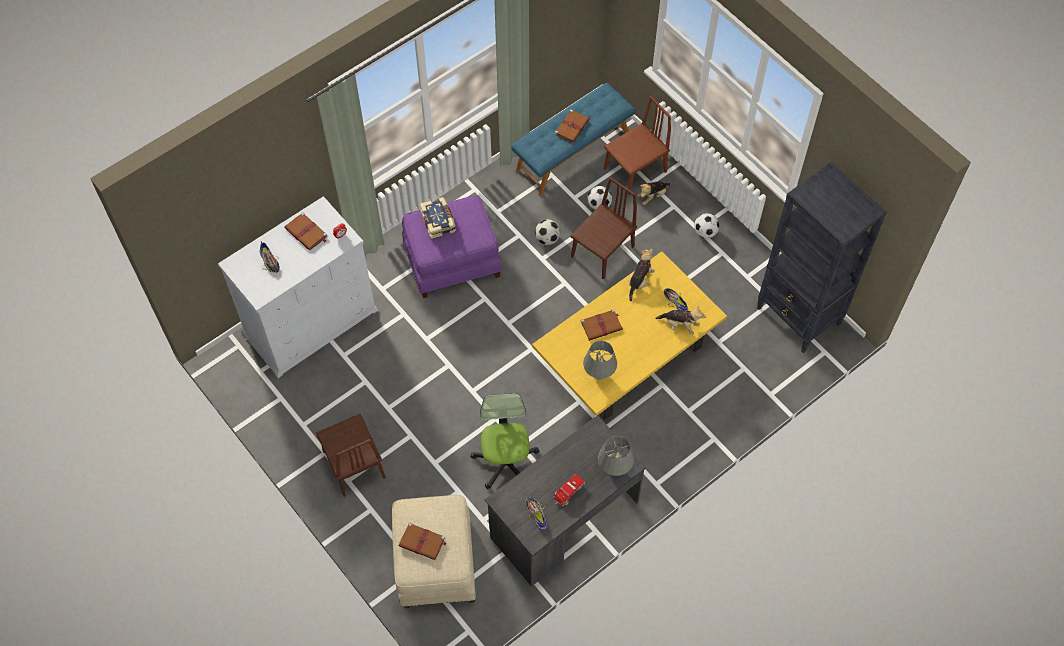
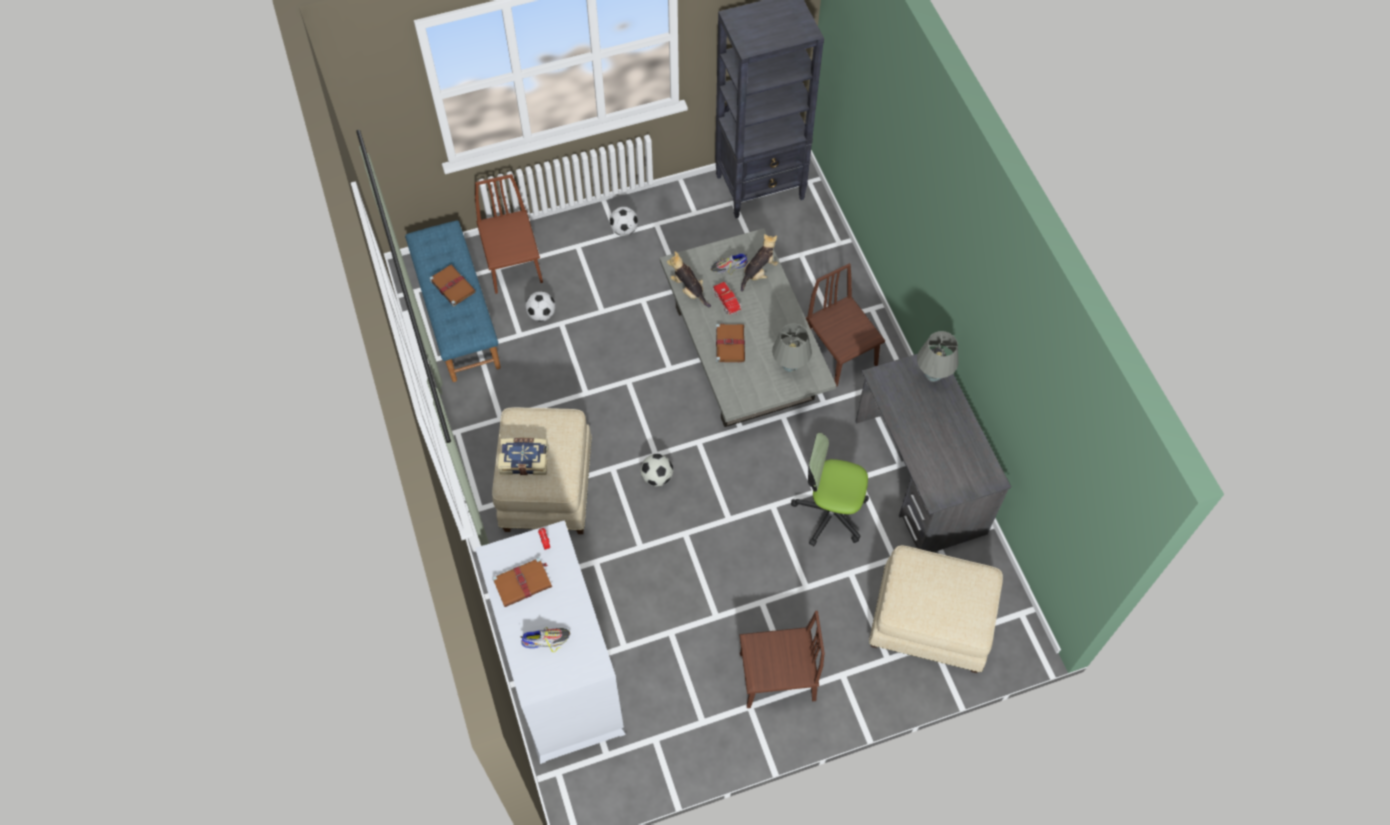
camera: 70 degrees left, 0 degrees up
brown book [399,522,447,560] -> none
purple ottoman [402,196,502,298] -> beige ottoman [492,407,592,534]
shoe [526,497,548,530] -> none
yellow coffee table [532,251,727,420] -> grey coffee table [660,228,836,427]
football [535,219,560,245] -> football moved to [640,454,673,487]
toy truck [553,474,585,506] -> toy truck moved to [713,282,742,315]
brown chair [570,177,637,280] -> brown chair moved to [806,263,885,387]
plush toy [637,181,670,205] -> none

